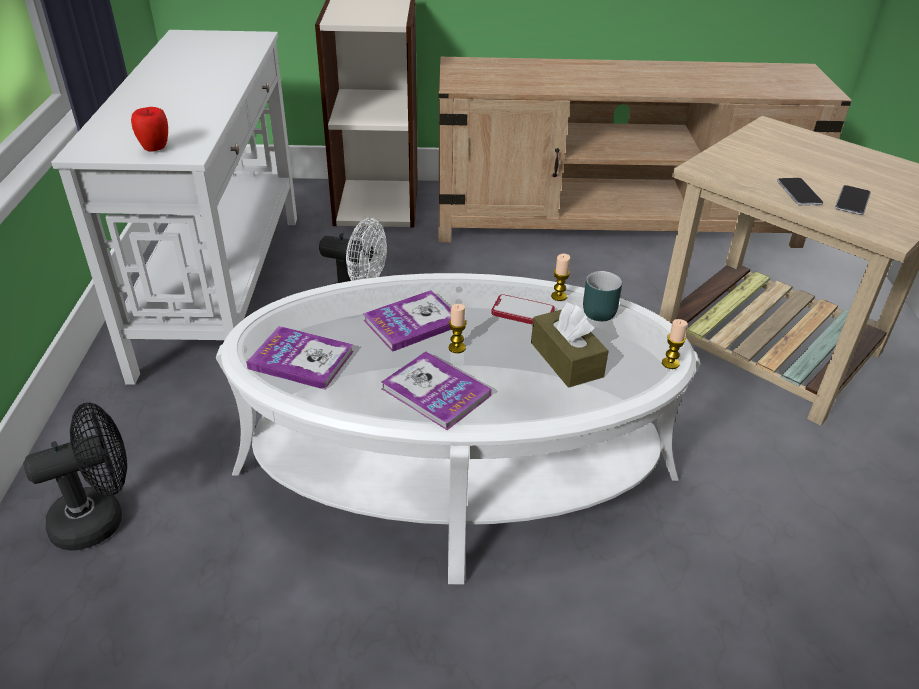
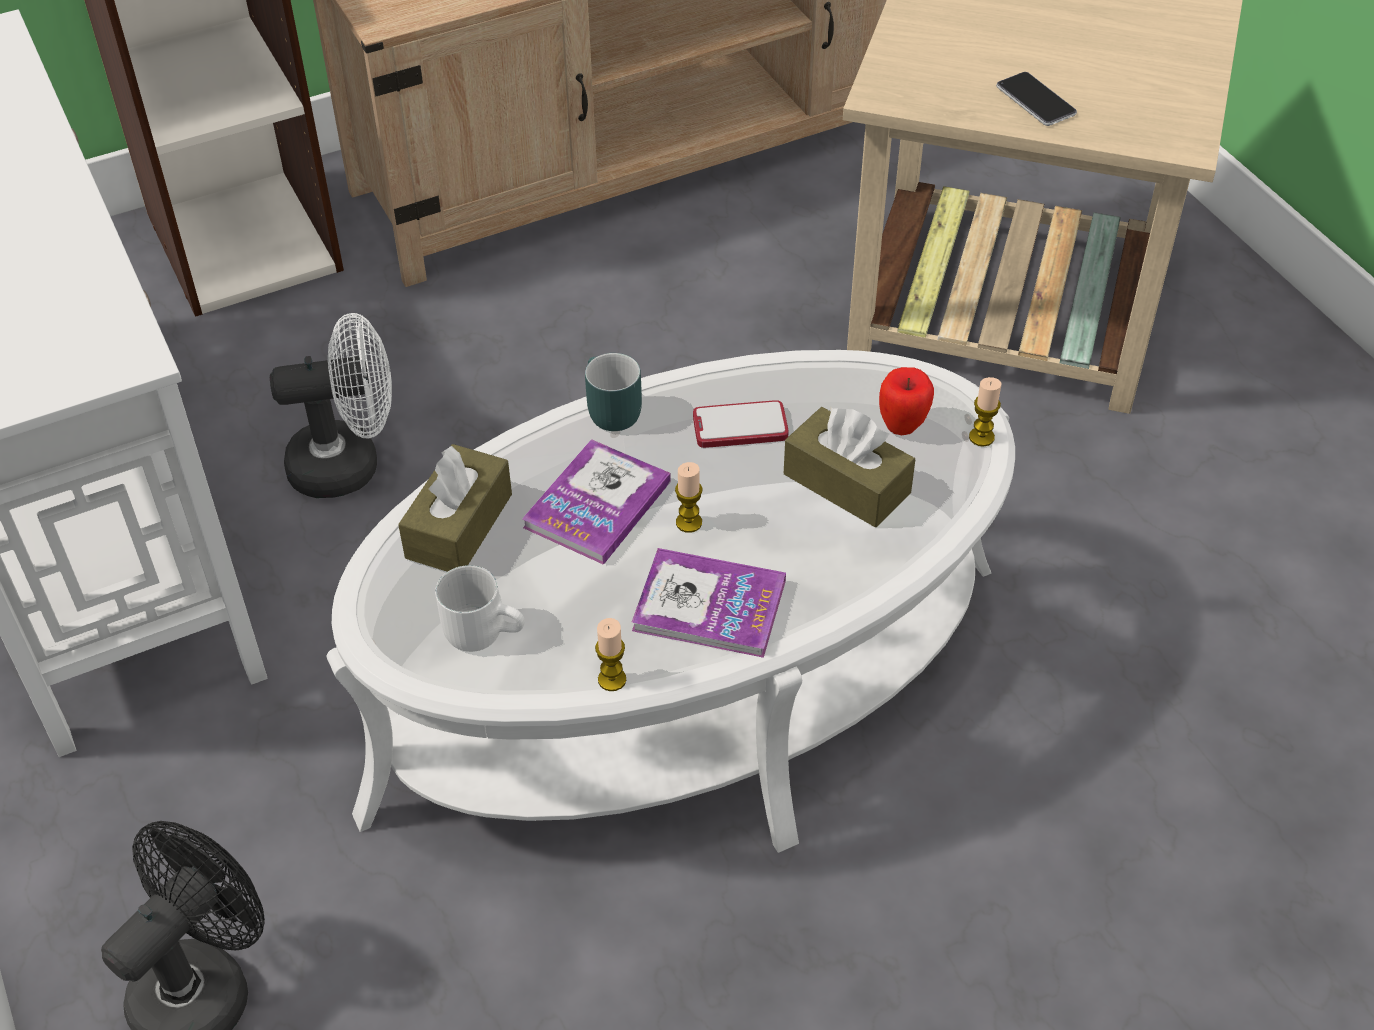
camera: 25 degrees left, 10 degrees up
apple [131,107,168,152] -> apple moved to [879,367,934,435]
book [246,326,354,390] -> white mug [435,565,525,652]
candle [551,254,570,301] -> candle moved to [595,618,626,691]
turquoise mug [583,271,622,321] -> turquoise mug moved to [585,353,642,431]
phone [835,185,871,215] -> none
none -> brown tissue box [398,444,512,572]

